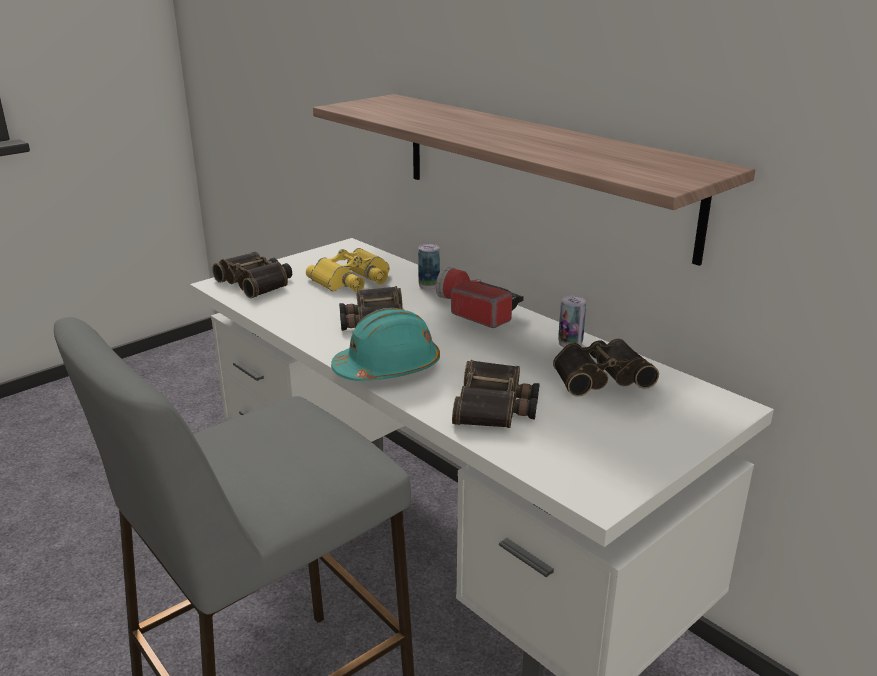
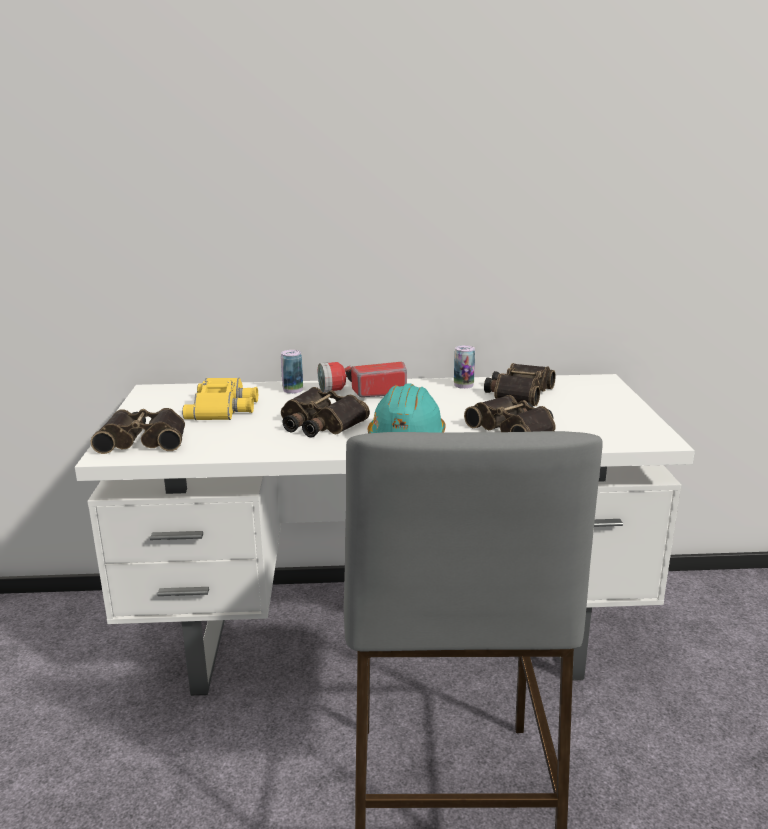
camera: 50 degrees left, 5 degrees down
shelf [313,94,755,266] -> none

